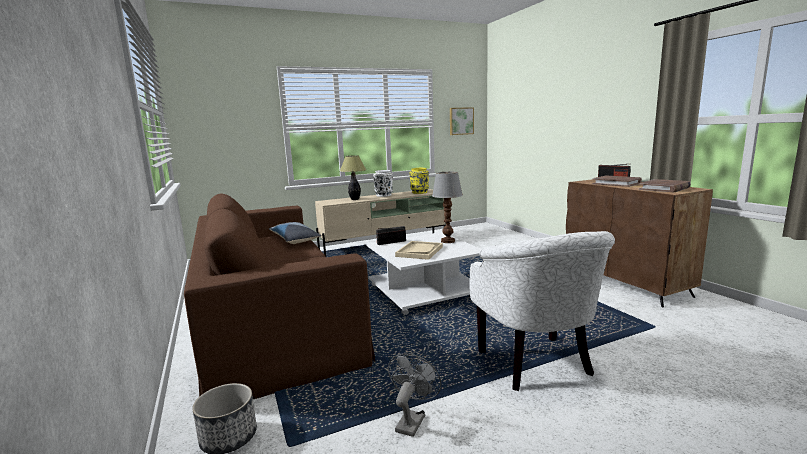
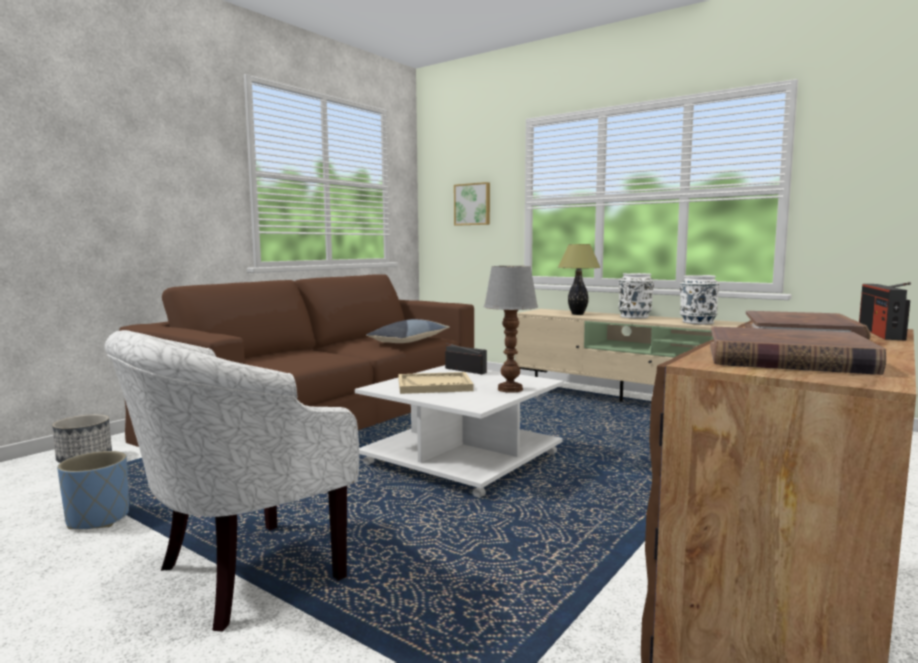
camera: 60 degrees right, 5 degrees down
grey fan [388,353,441,437] -> blue planter [57,451,129,529]
yellow vase [409,168,429,194] -> white vase [680,275,720,325]
picture [450,107,474,135] -> picture moved to [454,182,490,226]

